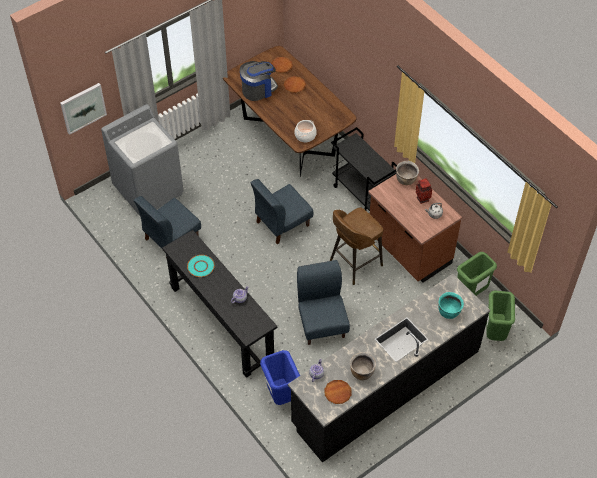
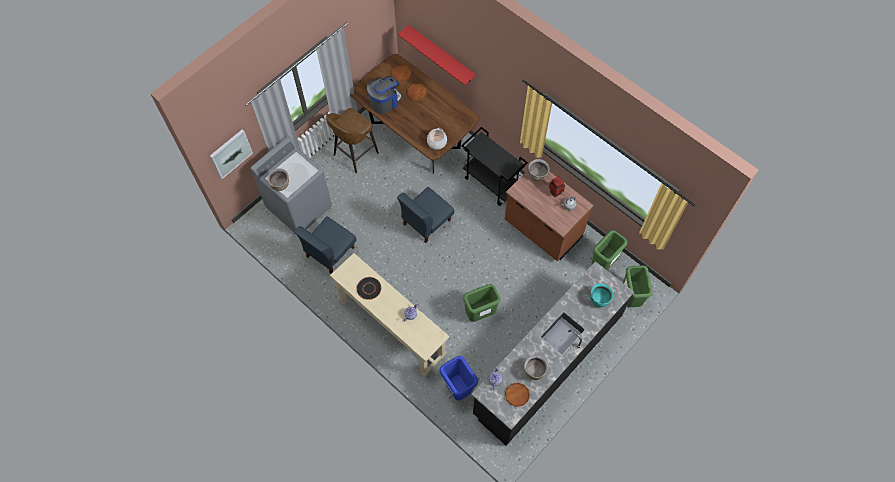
camera: 10 degrees left, 10 degrees up
black console table [162,230,277,378] -> beige console table [330,253,449,377]
turquoise plate [187,255,215,277] -> black plate [356,277,381,300]
blue chair [297,260,350,345] -> green trash can [463,284,501,322]
brown stool [330,207,383,285] -> brown stool moved to [326,108,379,173]
none -> brown cooking pot [267,168,289,191]
none -> red shelf [398,25,476,85]

